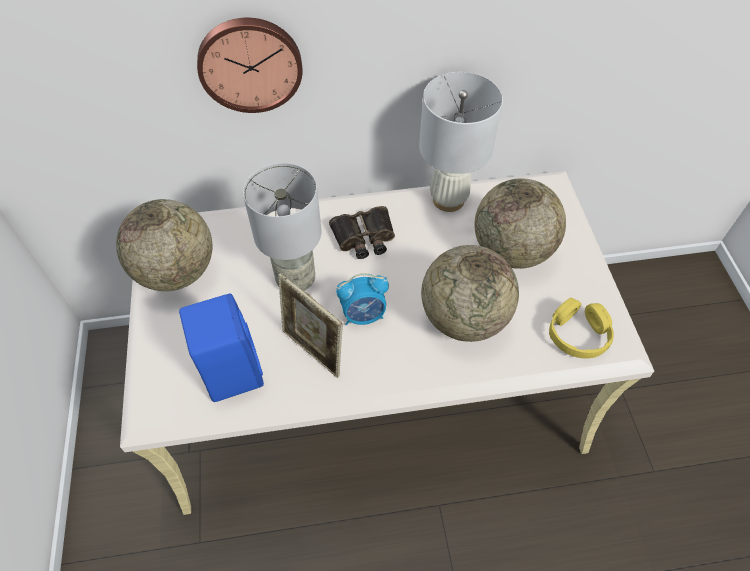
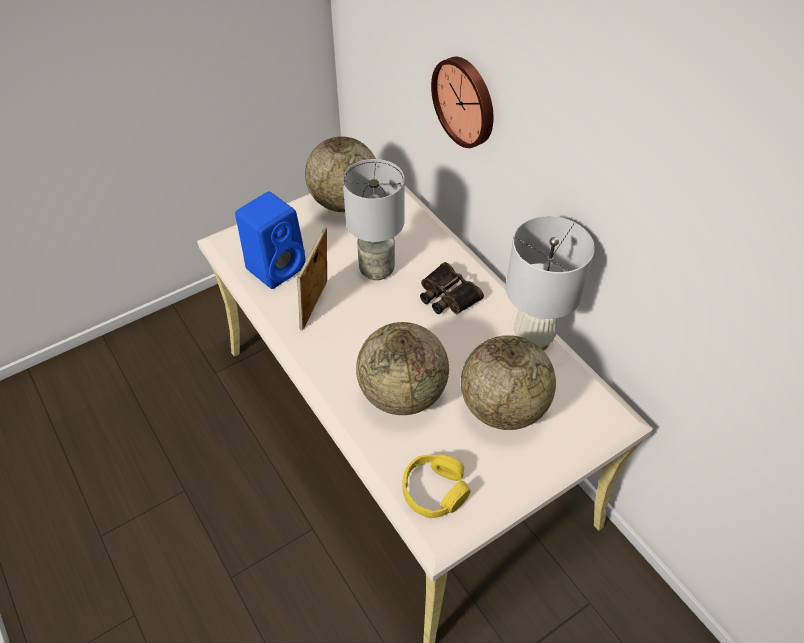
camera: 65 degrees right, 5 degrees down
alarm clock [336,273,389,325] -> none

